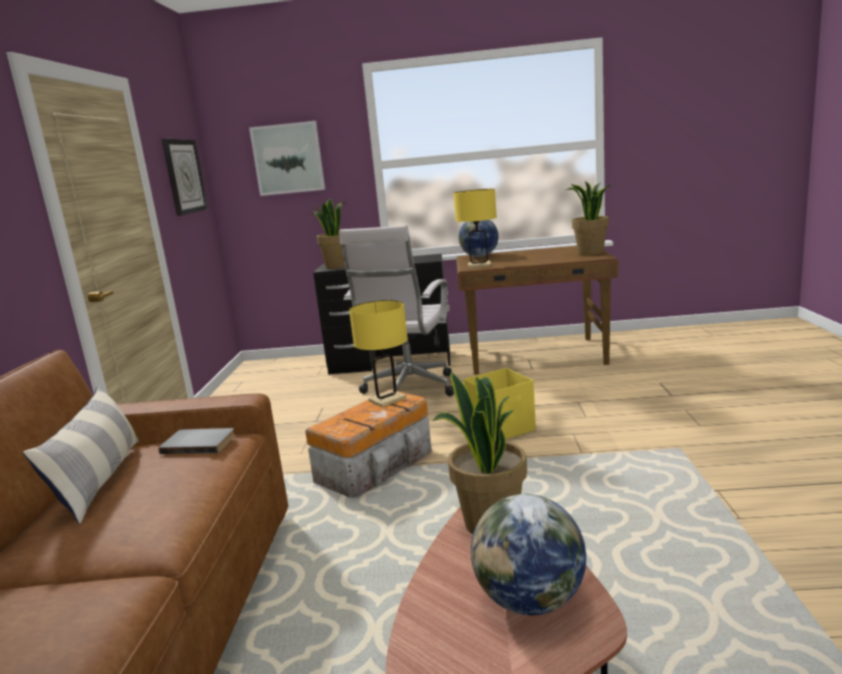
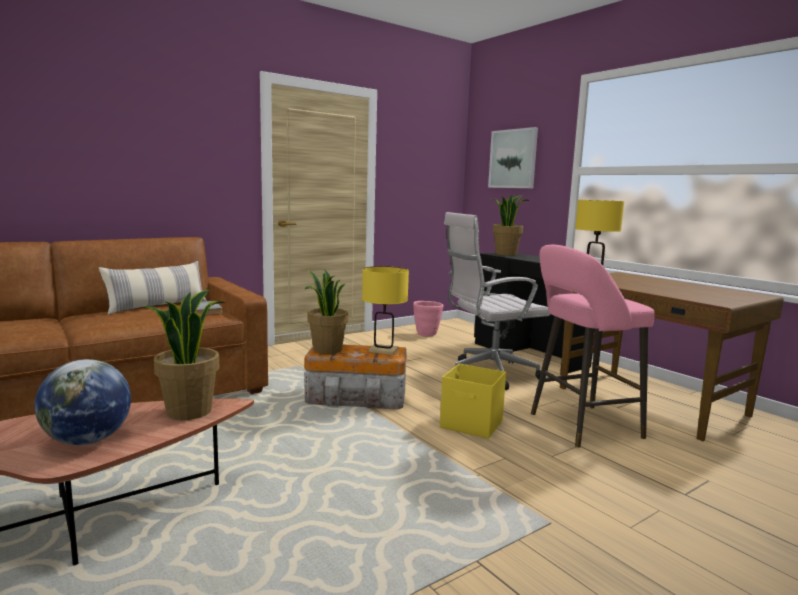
camera: 50 degrees right, 5 degrees down
wall clock [161,139,208,216] -> none
globe [459,220,499,257] -> none
potted plant [566,181,612,255] -> potted plant moved to [304,269,348,354]
none -> pink planter [413,301,443,337]
none -> pink stool [531,245,655,448]

